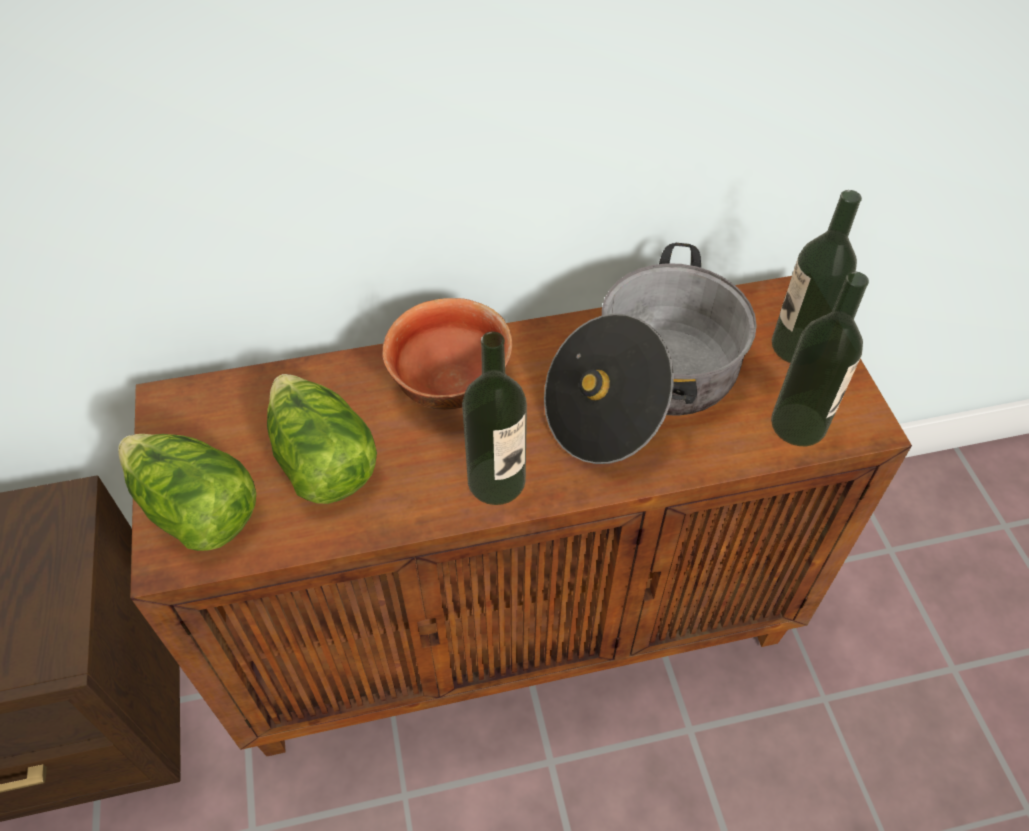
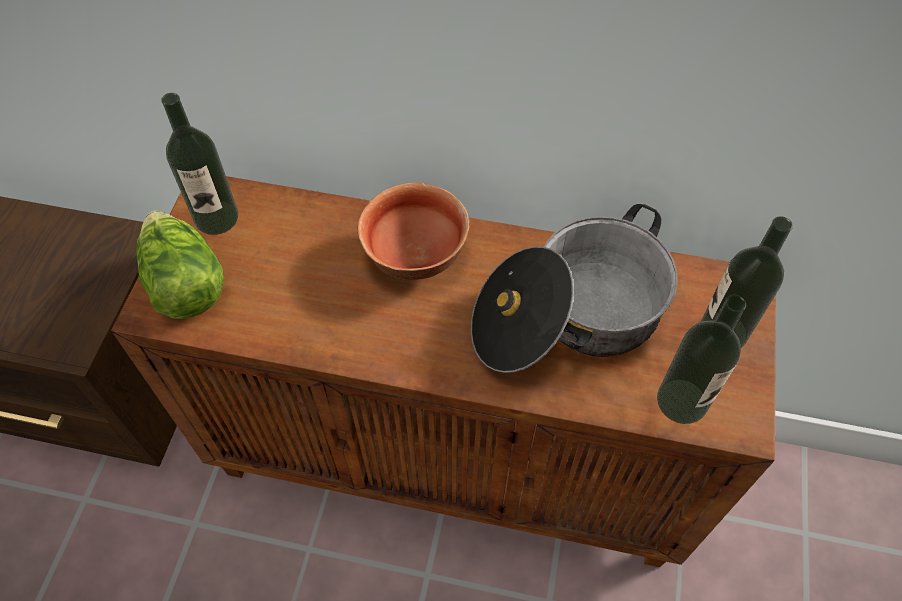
camera: 25 degrees right, 5 degrees up
lettuce [267,374,377,504] -> none
bottle [462,331,527,505] -> bottle moved to [161,93,238,235]

